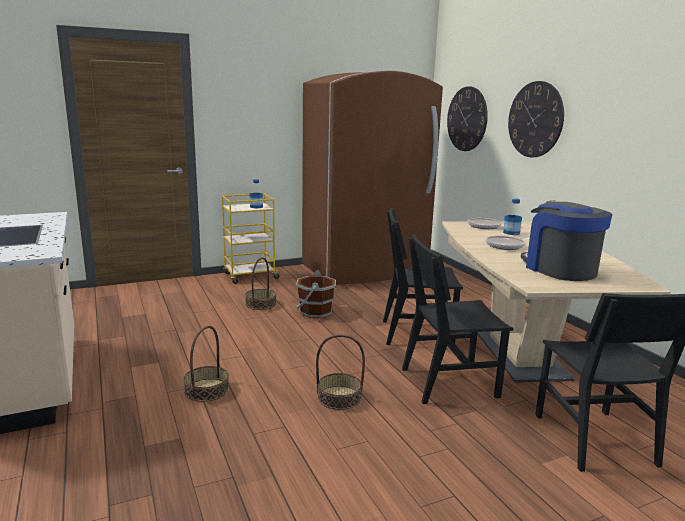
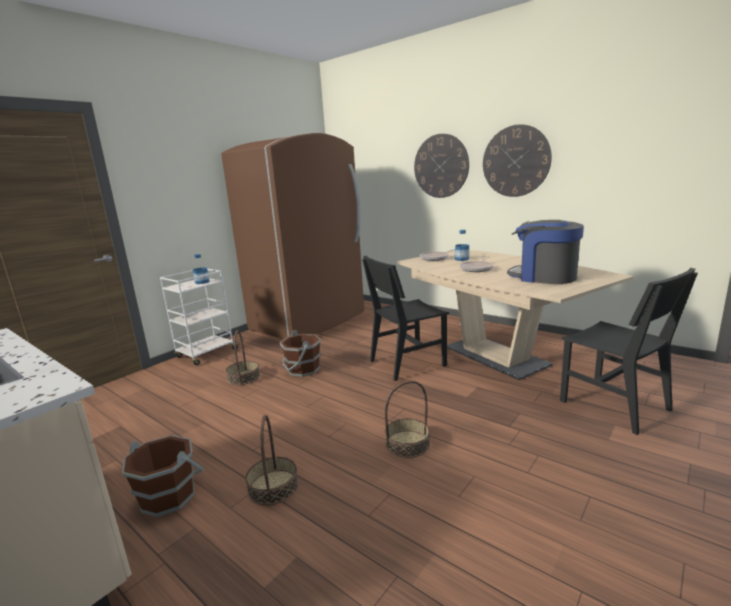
camera: 25 degrees left, 0 degrees up
yellow cart [222,193,282,284] -> white cart [160,269,240,365]
black chair [402,234,513,404] -> none
wall clock [447,86,488,151] -> wall clock moved to [483,124,552,197]
none -> brown bucket [122,435,204,517]

